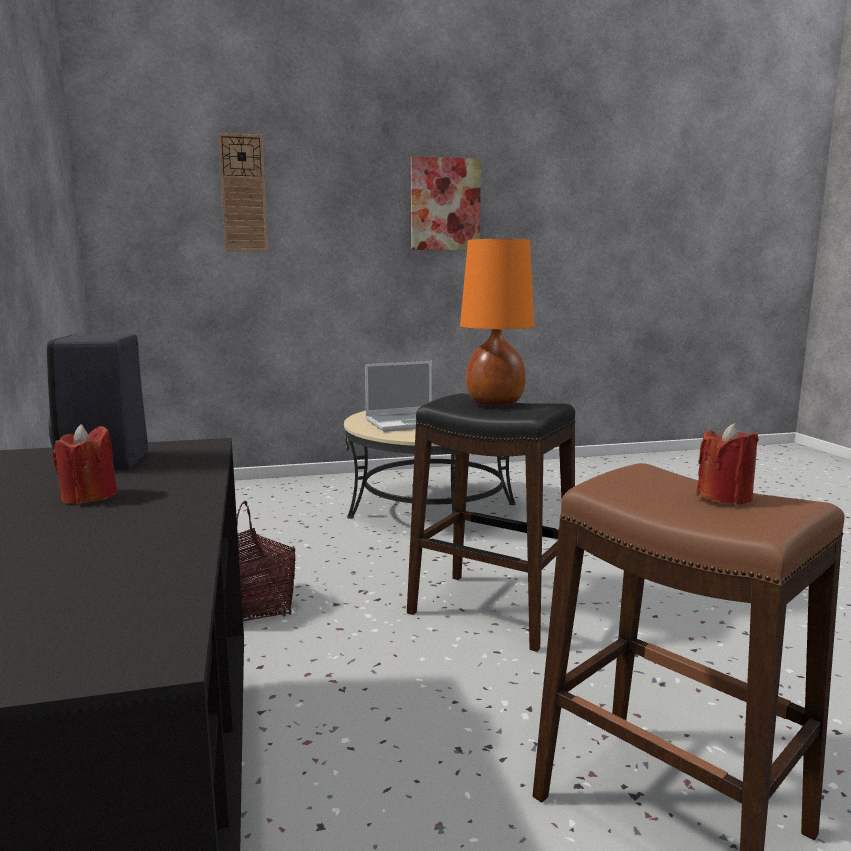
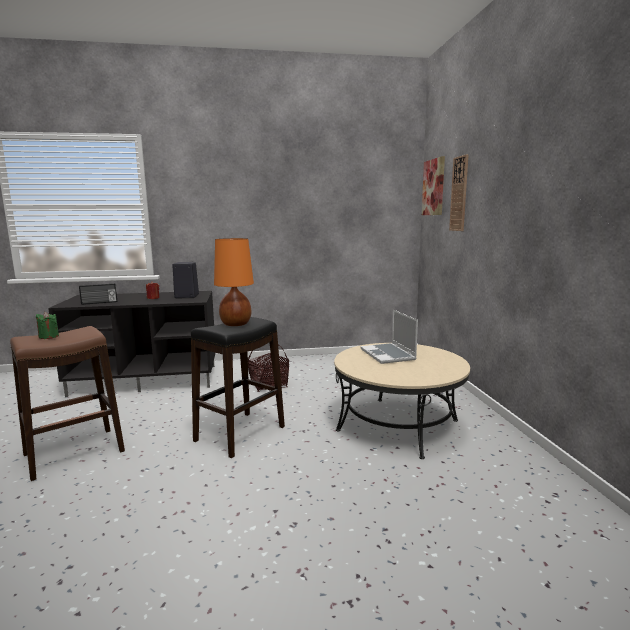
camera: 95 degrees right, 0 degrees up
picture [411,156,481,250] -> picture moved to [422,156,445,215]
red candle [696,423,759,505] -> green candle [36,312,59,339]
none -> radio [79,283,117,305]

